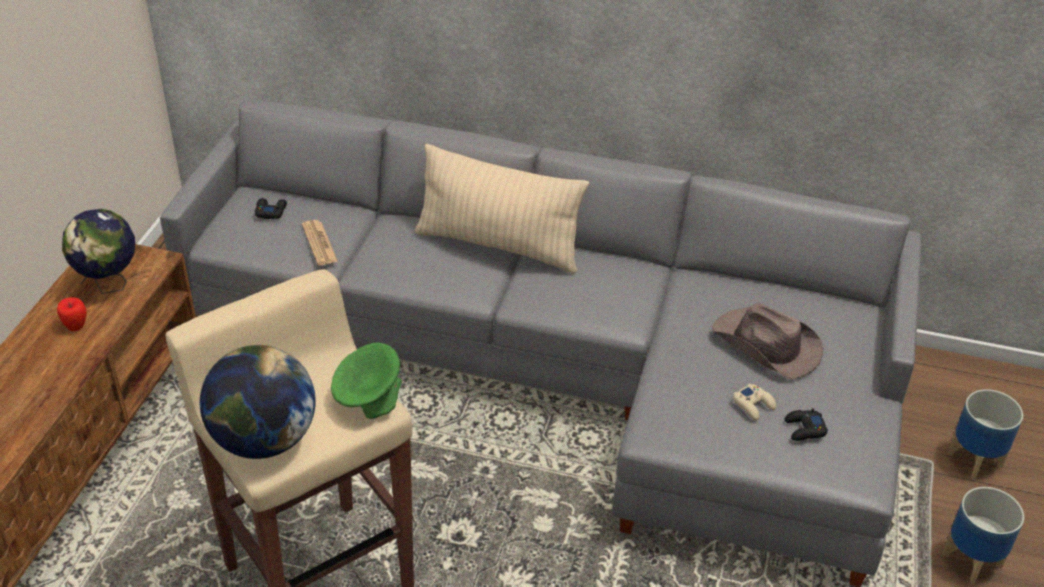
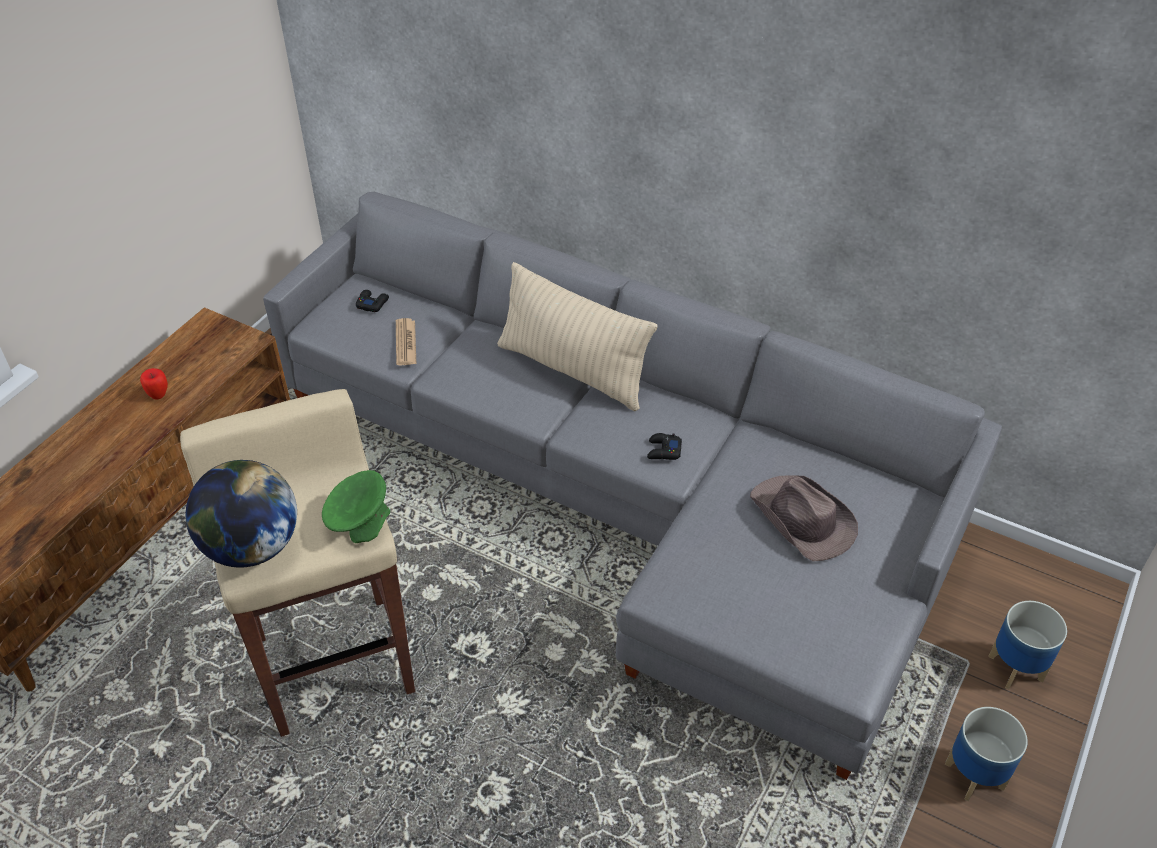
camera: 15 degrees right, 5 degrees up
globe [62,209,135,294] -> none
beige game controller [733,384,776,420] -> none
black game controller [785,408,828,441] -> black game controller moved to [647,433,682,460]

